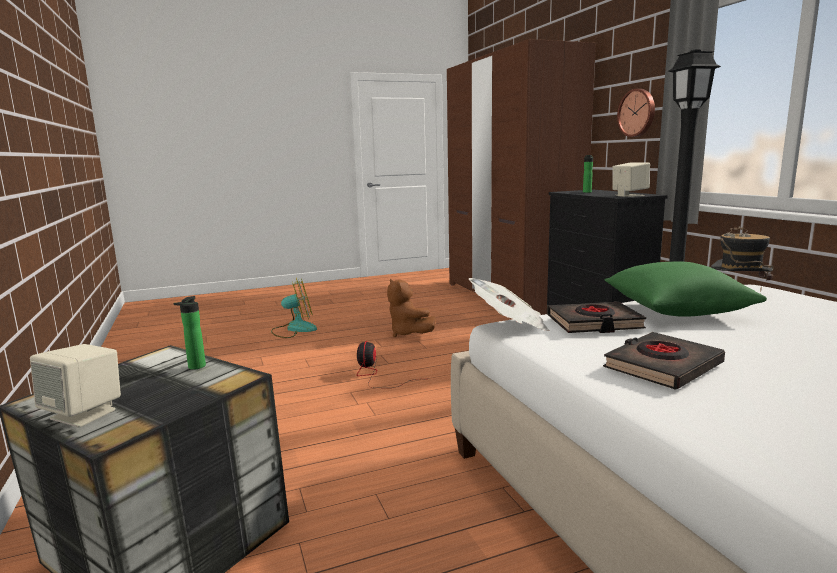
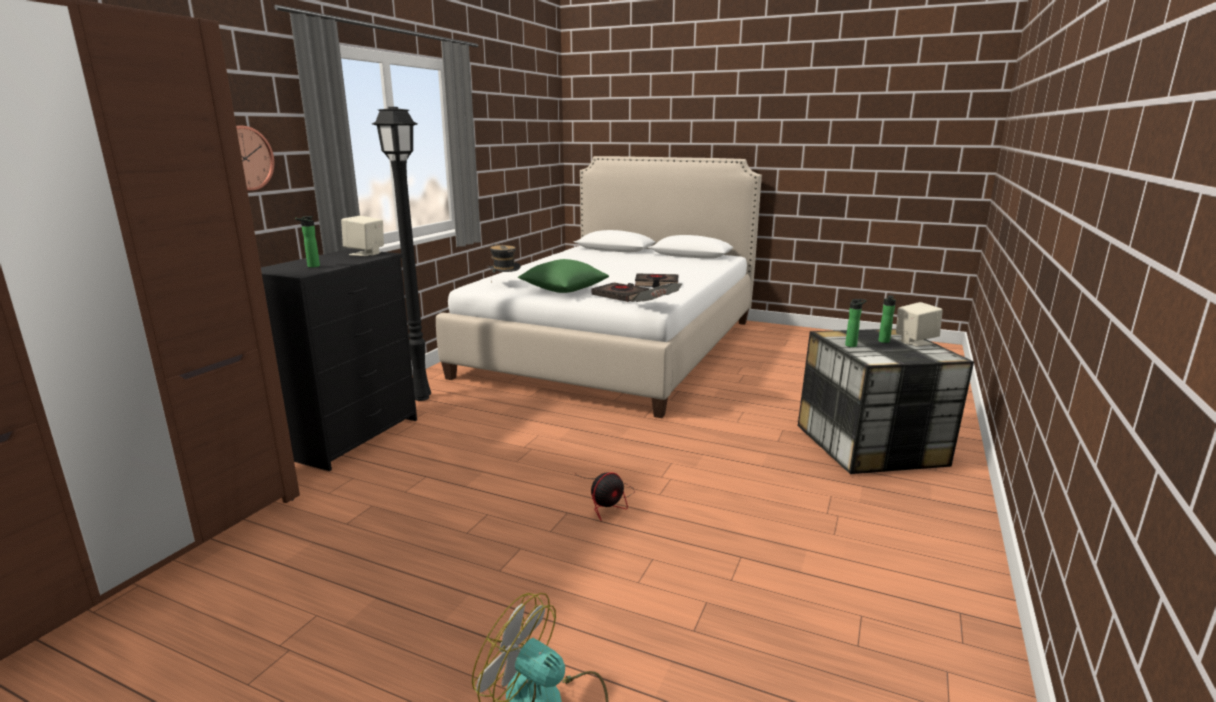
camera: 135 degrees left, 5 degrees up
brown plush toy [387,279,436,337] -> none
none -> bottle [878,295,896,343]

